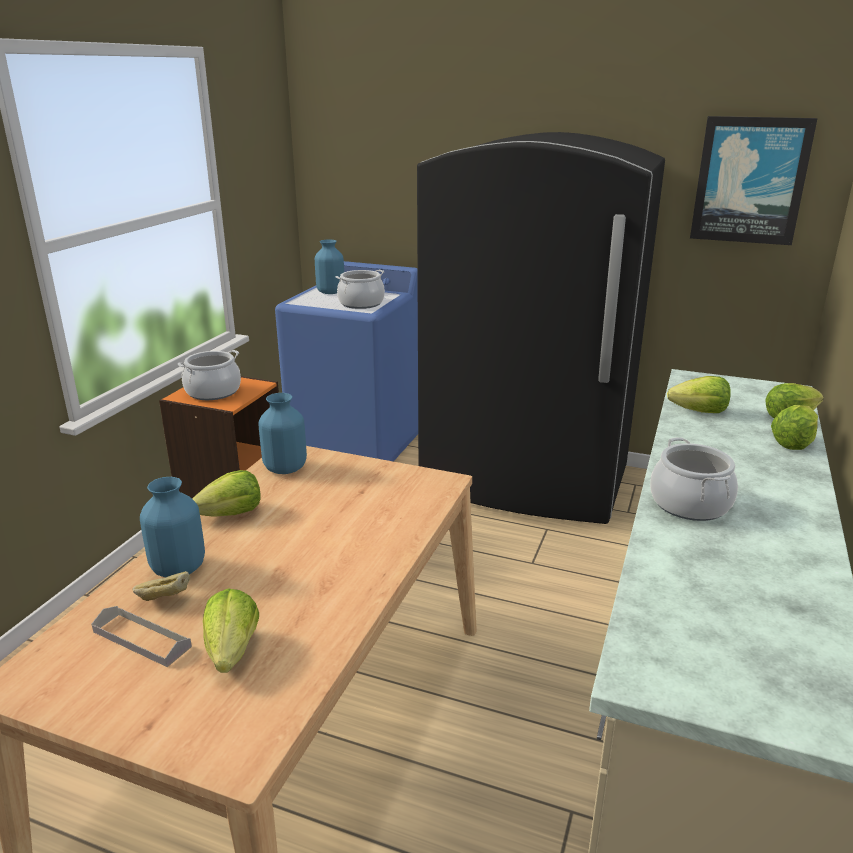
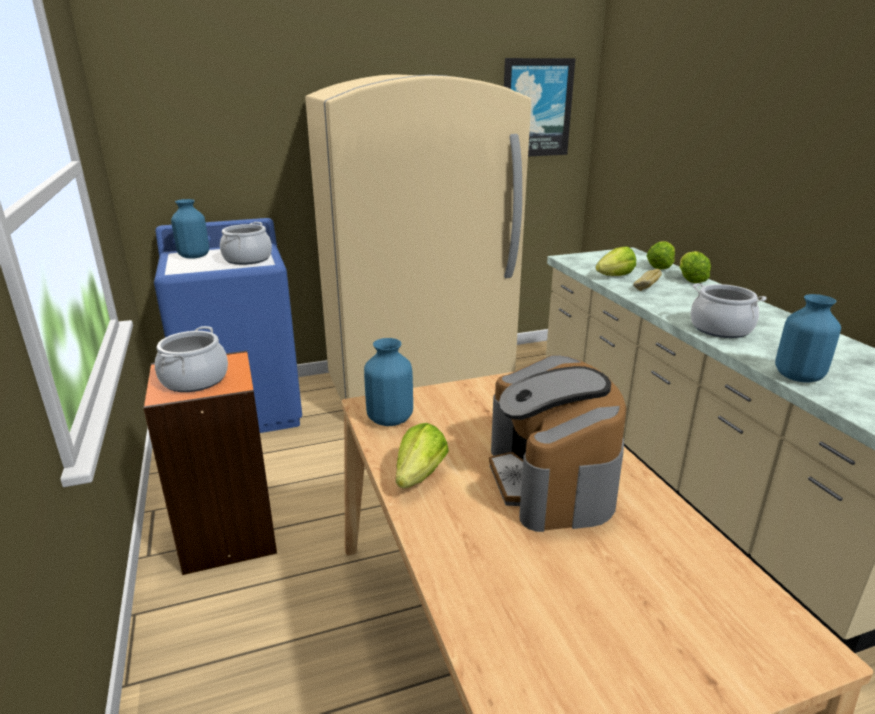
camera: 40 degrees left, 0 degrees up
grey tray [92,606,192,667] -> none
bread [132,571,190,601] -> bread moved to [633,269,662,291]
blue vase [140,477,205,577] -> blue vase moved to [775,294,841,383]
lettuce [203,589,259,673] -> none
black fridge [417,132,665,524] -> beige fridge [305,74,531,402]
none -> coffee machine [489,355,627,532]

